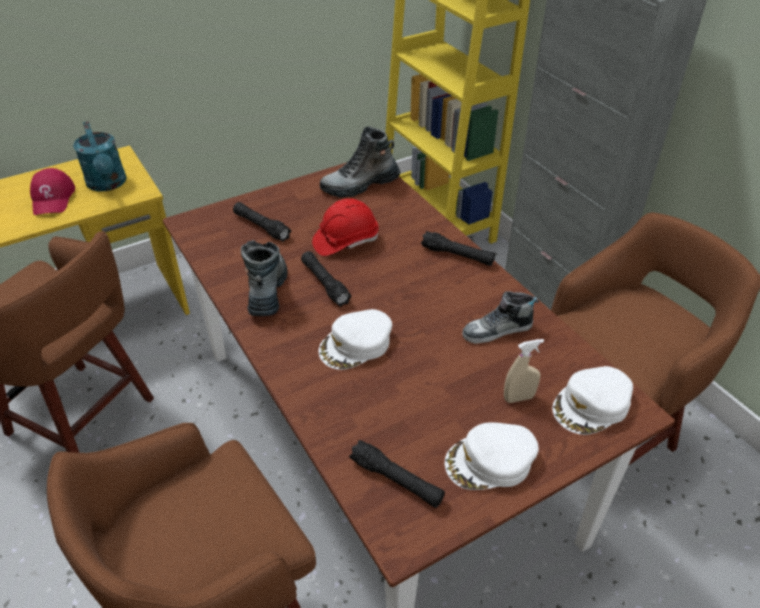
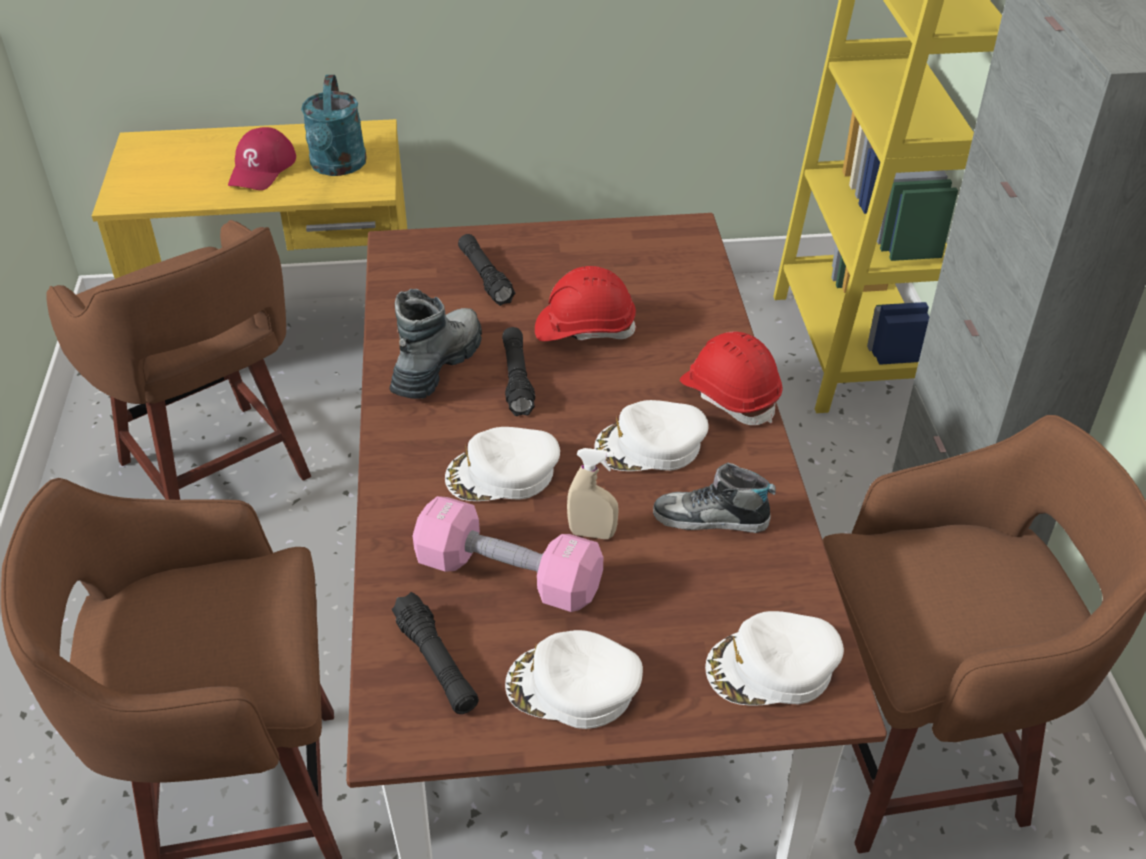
camera: 25 degrees right, 0 degrees up
boot [320,126,401,198] -> none
black flashlight [421,231,495,266] -> red hard hat [680,331,783,425]
beige spray bottle [504,339,544,403] -> beige spray bottle moved to [567,448,619,539]
none -> pink dumbbell [413,496,603,612]
none -> white cap [594,400,709,471]

